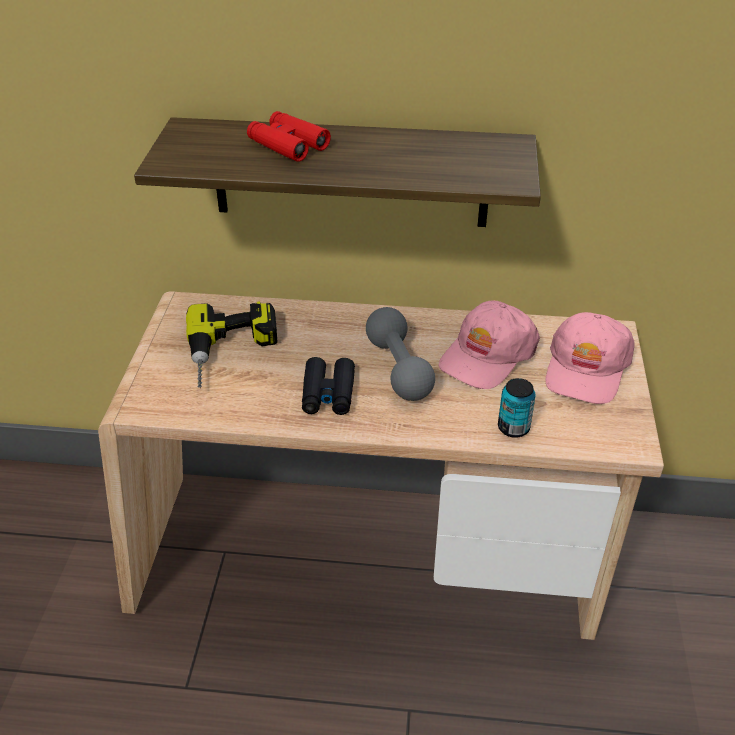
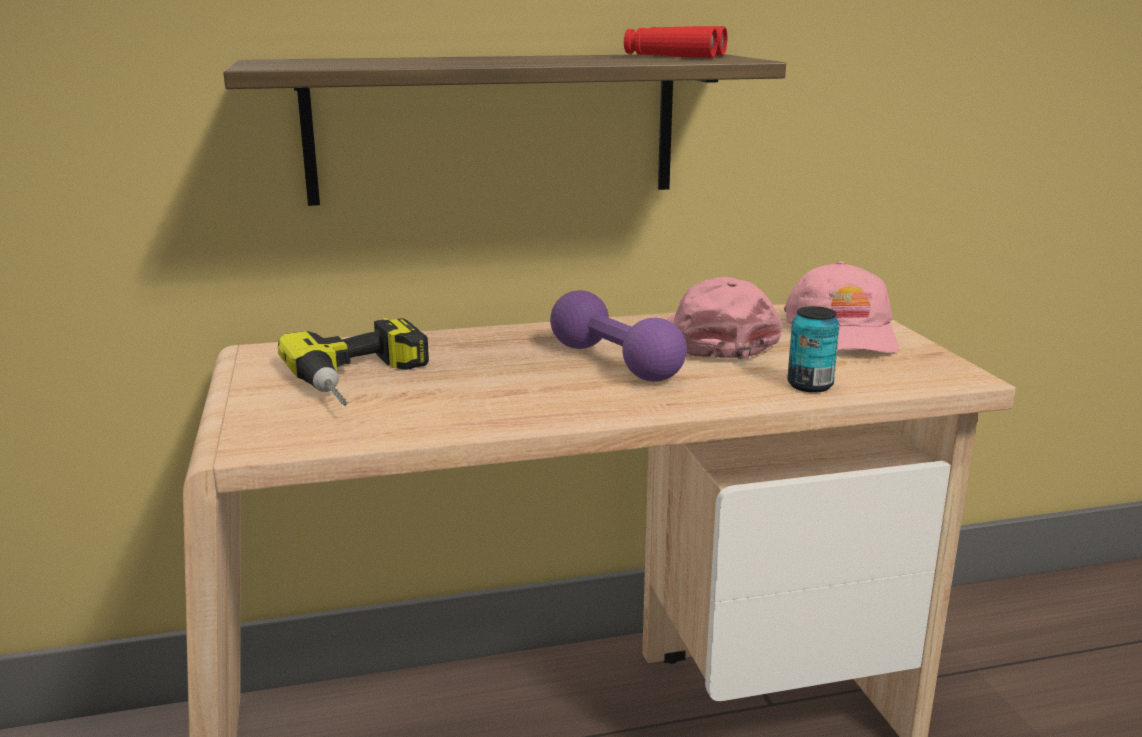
camera: 20 degrees left, 20 degrees down
red binoculars [247,111,331,162] -> red binoculars moved to [624,26,727,58]
black binoculars [302,357,355,415] -> none
grey dumbbell [366,307,435,401] -> purple dumbbell [550,290,687,382]
pink cap [439,301,540,389] -> pink cap turned 150 degrees clockwise [666,277,782,359]

